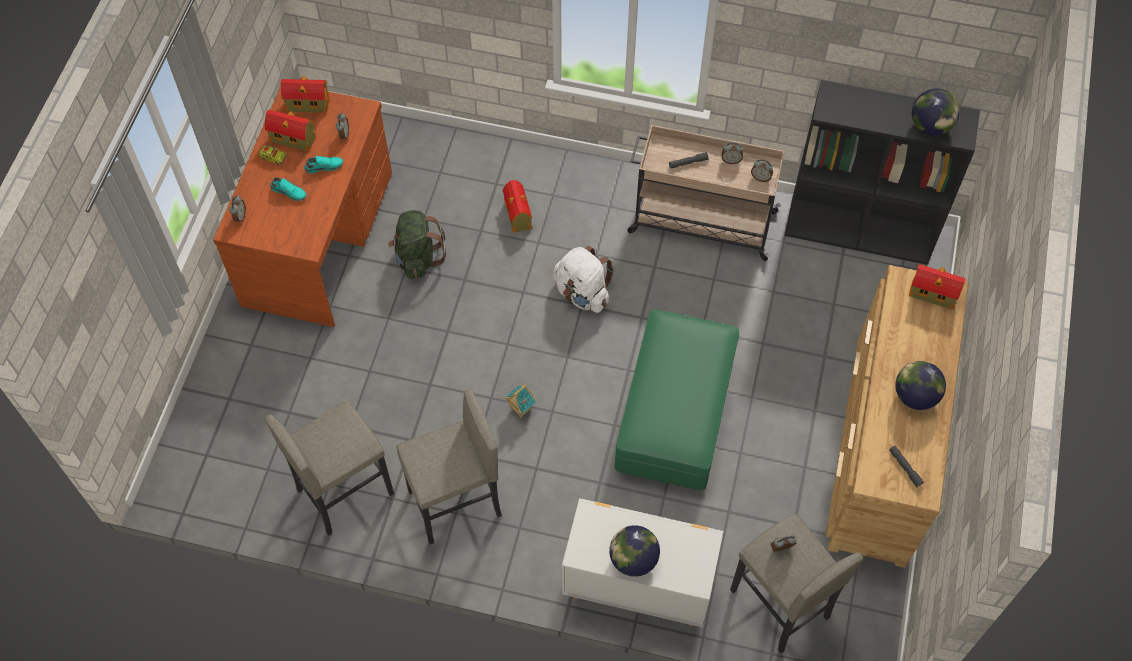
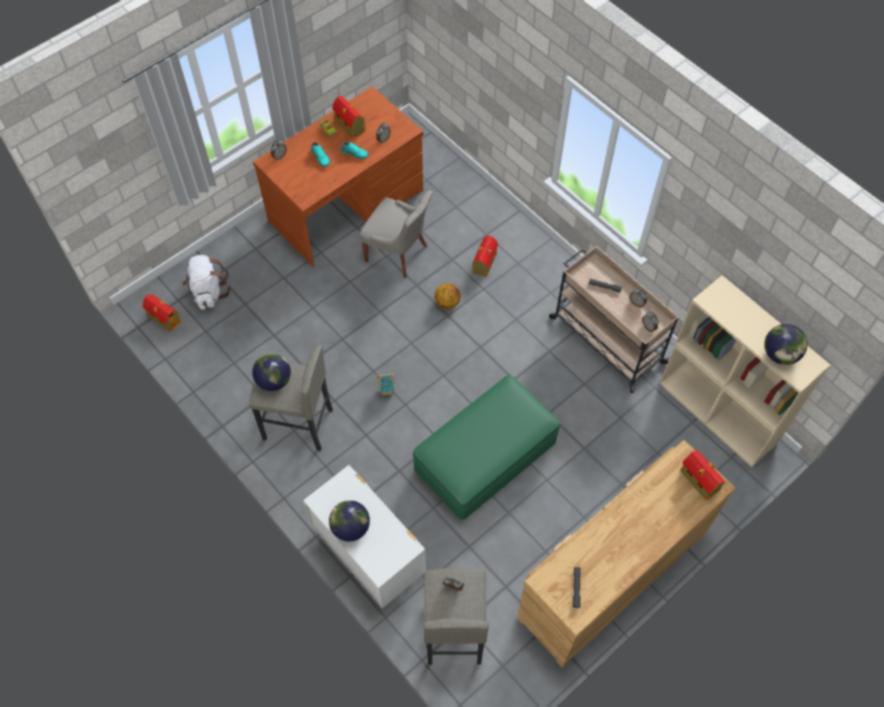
camera: 35 degrees right, 0 degrees up
grey stool [264,400,394,536] -> none
toy house [281,76,329,113] -> toy house moved to [143,294,181,332]
green backpack [388,210,446,279] -> grey chair [360,190,433,278]
white backpack [553,246,614,313] -> white backpack moved to [182,255,230,310]
black bookcase [785,80,980,265] -> beige bookcase [660,275,830,467]
globe [895,361,946,410] -> globe moved to [252,353,291,391]
none -> basketball [434,283,461,309]

